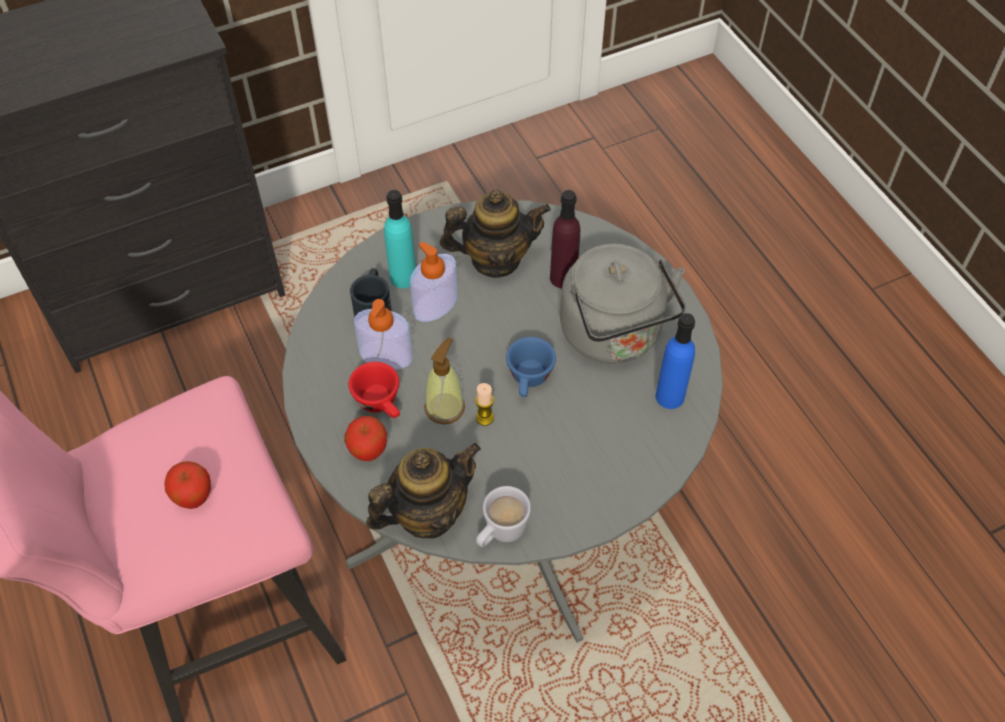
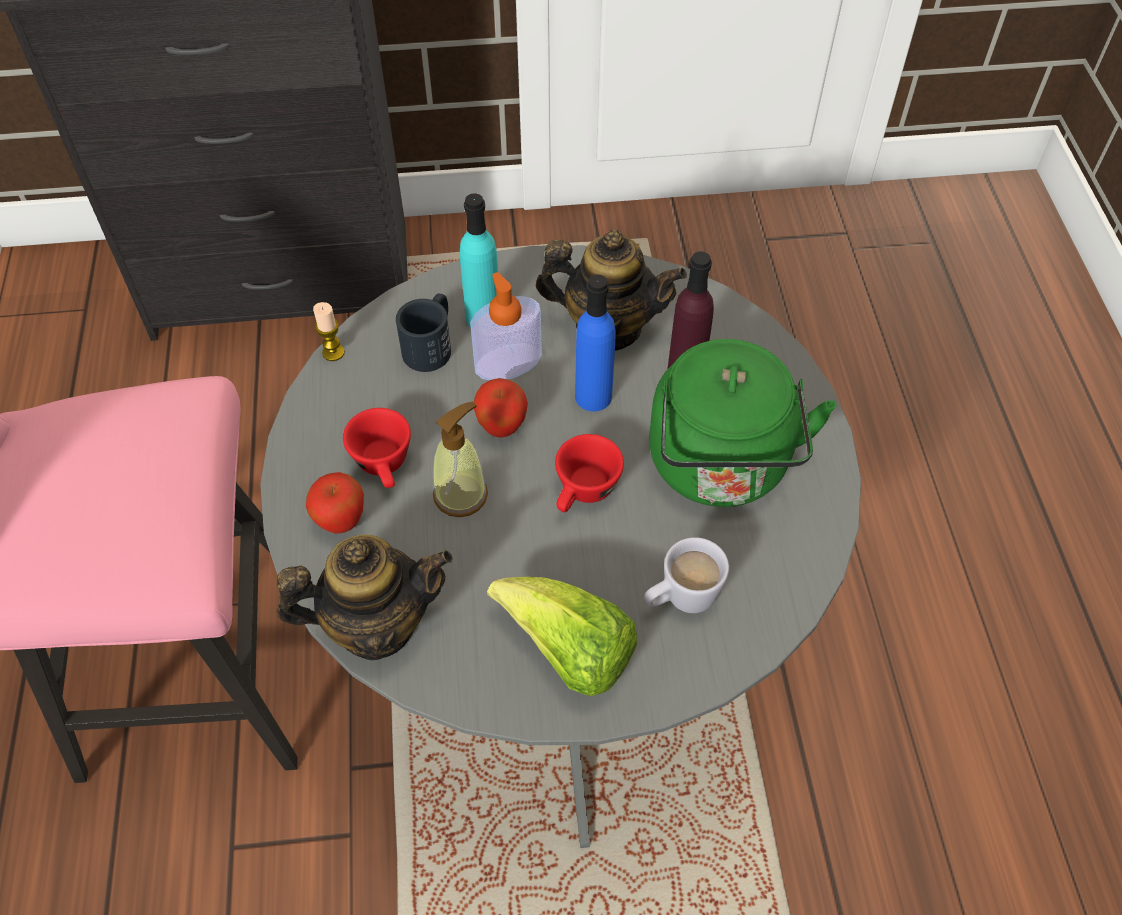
camera: 20 degrees right, 0 degrees up
apple [164,461,211,509] -> apple moved to [474,378,528,438]
soap dispenser [354,299,413,370] -> none
candle [475,383,494,426] -> candle moved to [313,302,345,361]
white mug [476,486,531,547] -> white mug moved to [644,537,729,613]
blue cup [506,337,556,397] -> red cup [555,434,624,512]
grey kettle [560,244,686,364] -> green kettle [649,339,836,507]
blue bottle [656,313,695,409] -> blue bottle moved to [575,274,615,411]
none -> lettuce [487,577,637,696]

